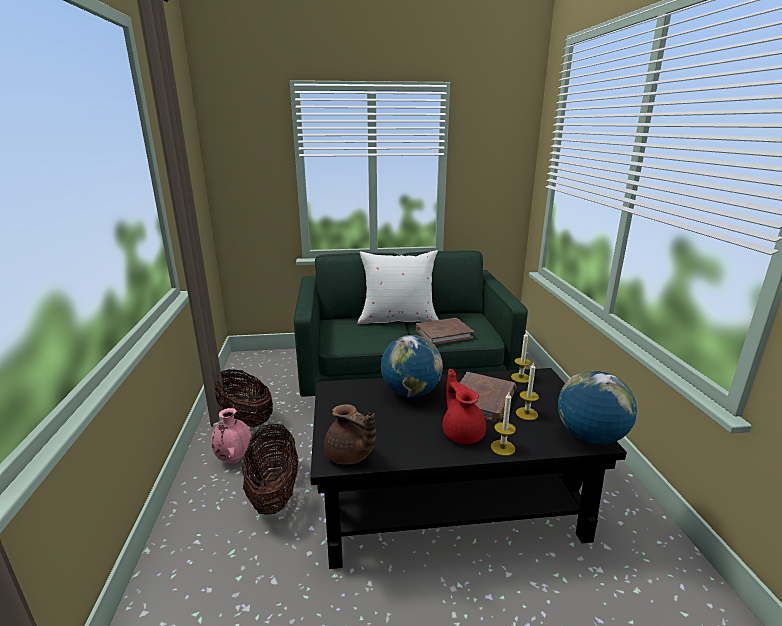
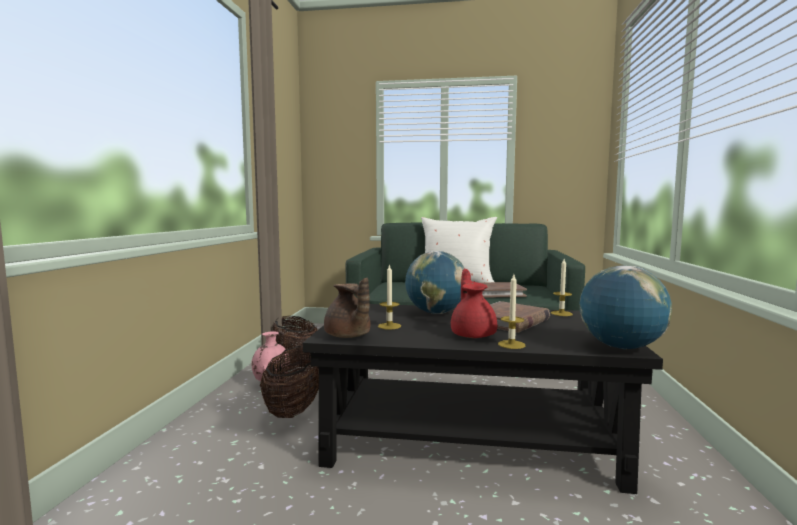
camera: 15 degrees right, 15 degrees down
candle [516,362,539,420] -> candle moved to [378,264,401,330]

